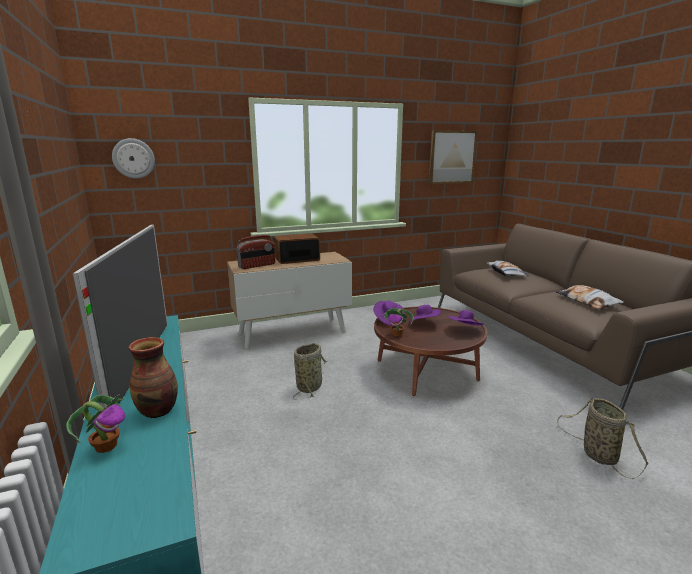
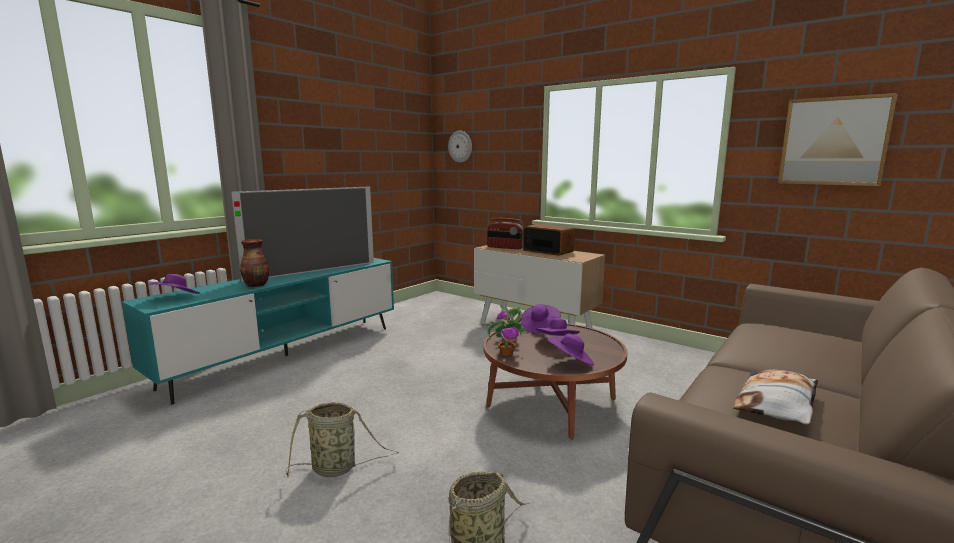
camera: 60 degrees right, 5 degrees down
potted plant [66,395,125,453] -> potted plant moved to [487,320,526,356]
basket [293,343,327,400] -> basket moved to [285,402,399,478]
pillow [487,261,529,276] -> none
none -> purple hat [149,274,200,294]

